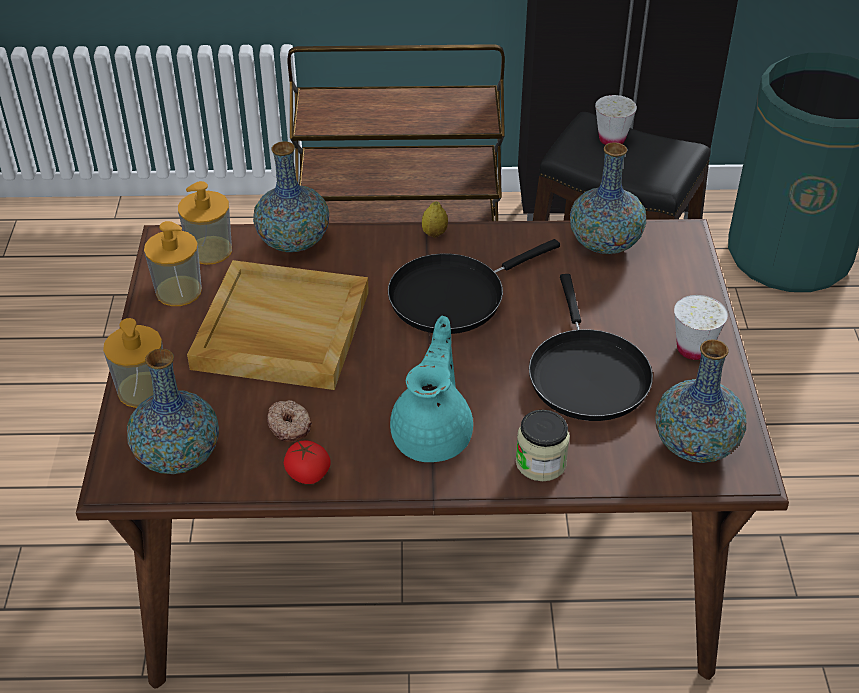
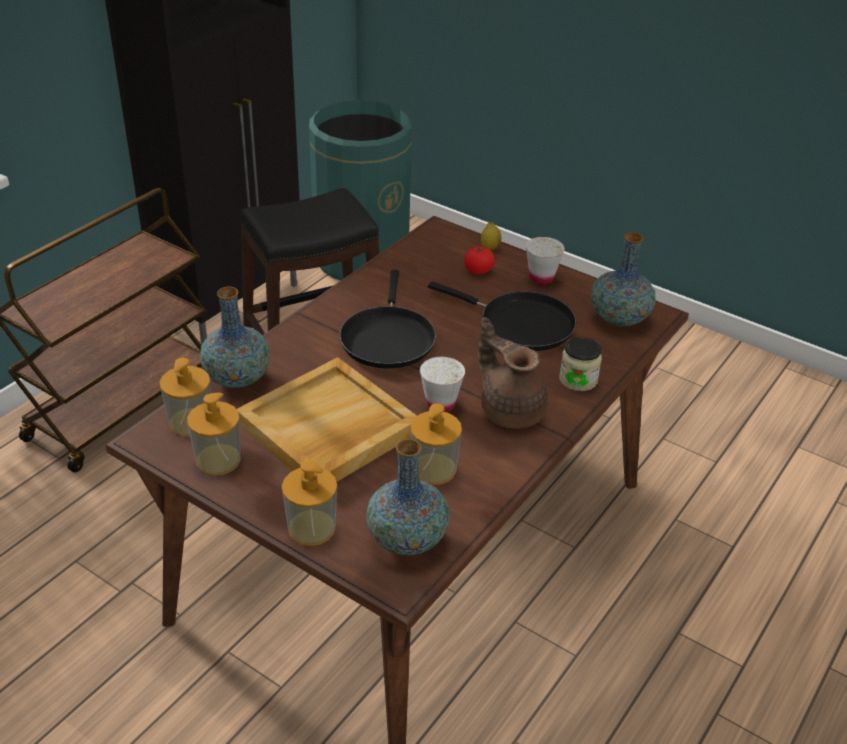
camera: 55 degrees left, 5 degrees down
donut [267,400,312,442] -> soap dispenser [411,403,462,485]
tomato [284,441,331,484] -> tomato moved to [464,247,495,274]
turquoise teapot [390,316,473,462] -> brown teapot [478,317,548,428]
lemon [422,201,448,238] -> lemon moved to [481,222,501,251]
vase [570,143,646,254] -> none
white cup [595,95,637,145] -> white cup moved to [420,357,465,412]

